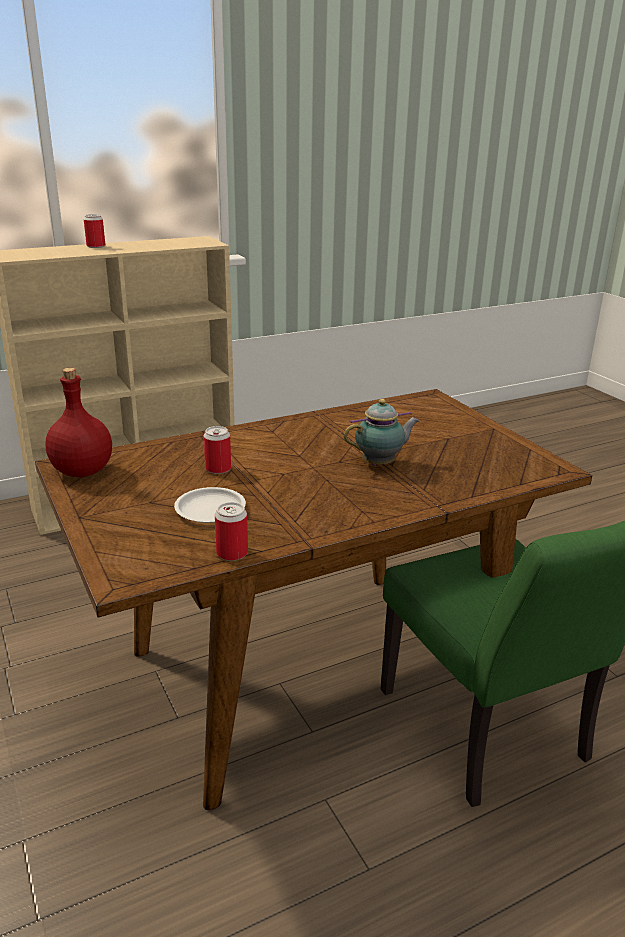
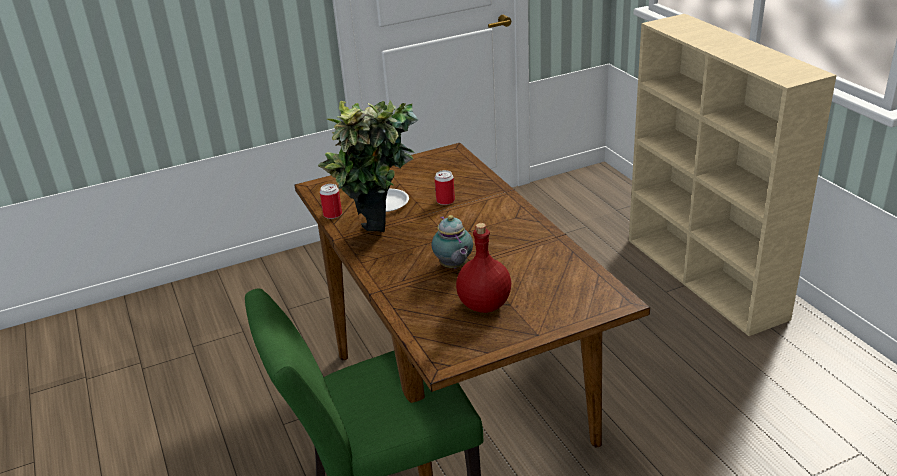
camera: 95 degrees right, 5 degrees up
red bottle [45,368,112,478] -> red bottle moved to [456,223,511,313]
can [84,214,105,248] -> none
none -> potted plant [318,100,418,232]

